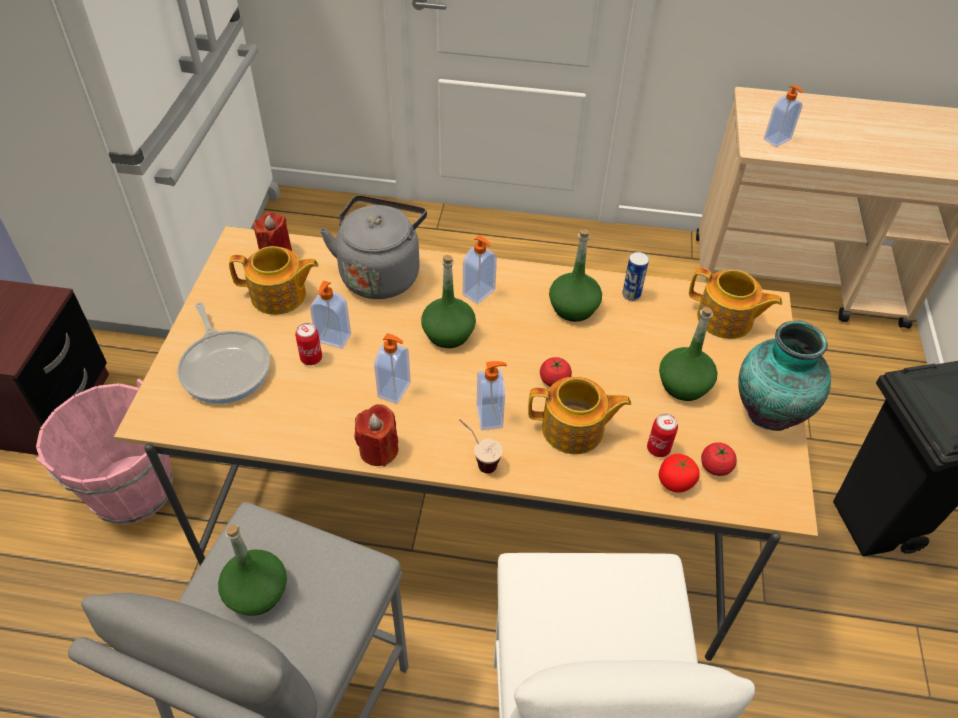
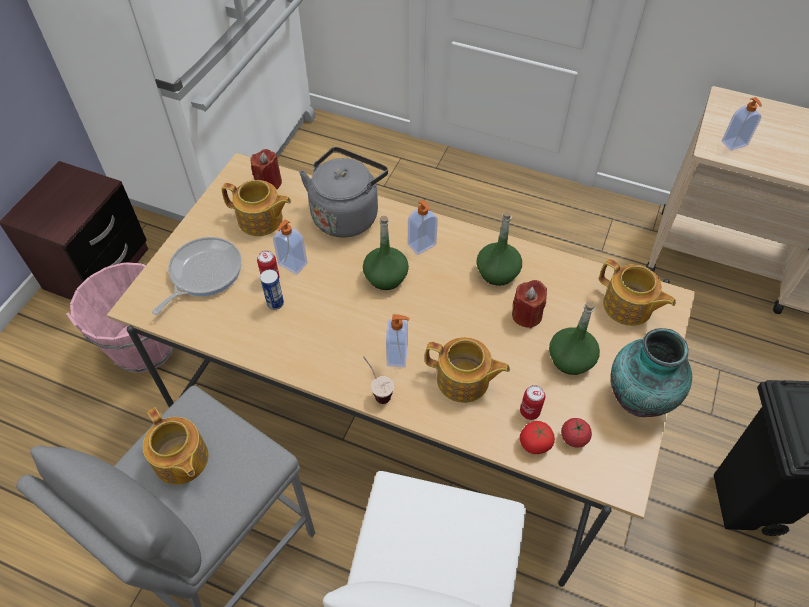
camera: 15 degrees right, 5 degrees up
frying pan [177,302,270,404] -> frying pan turned 135 degrees counterclockwise [152,237,242,315]
green bottle [218,524,287,616] -> teapot [143,407,209,485]
red candle [354,404,399,467] -> red candle moved to [512,280,547,329]
soap dispenser [374,334,411,404] -> none
tomato [540,357,572,387] -> none
can [622,252,649,301] -> can moved to [260,269,284,310]

